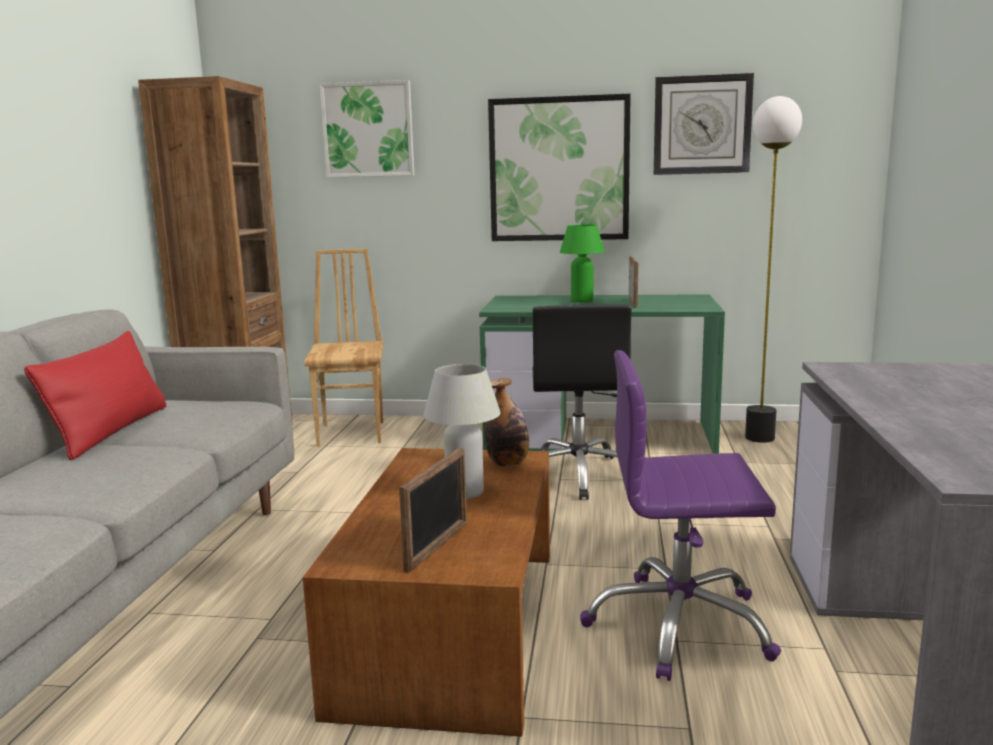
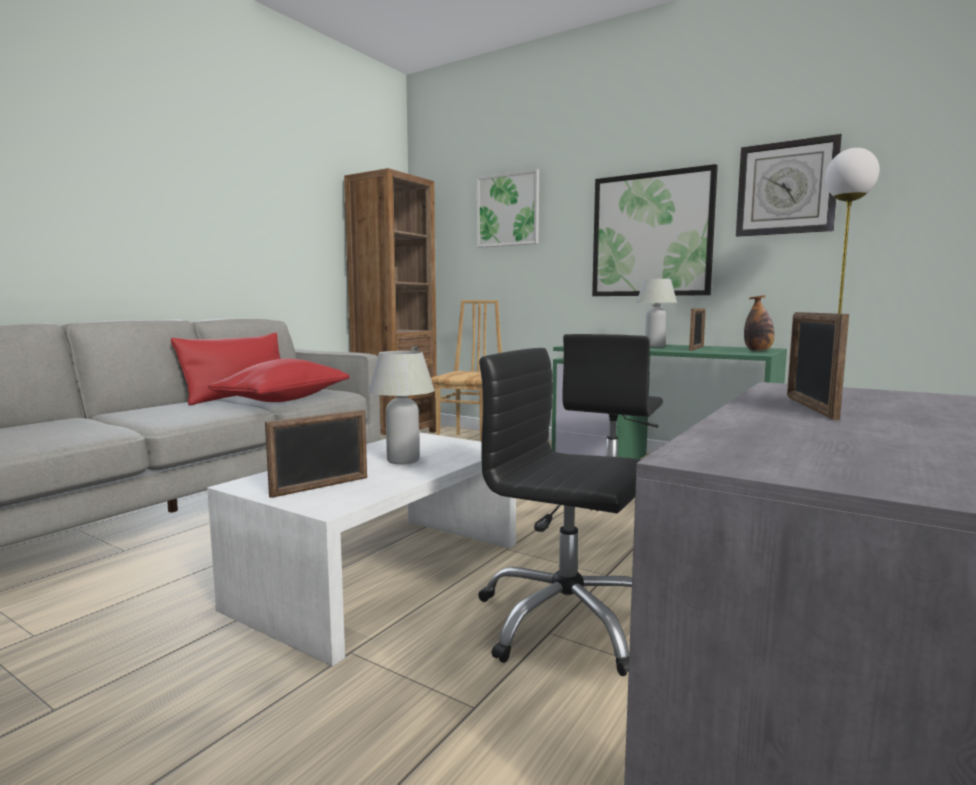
camera: 25 degrees right, 5 degrees down
brown coffee table [303,448,550,737] -> white coffee table [207,432,516,666]
bottle [485,378,529,467] -> bottle moved to [744,295,774,351]
green table lamp [560,225,605,302] -> white table lamp [636,279,677,347]
purple office chair [580,350,781,681] -> black office chair [478,348,642,676]
none -> red pillow [207,358,350,402]
none -> picture frame [787,312,849,420]

